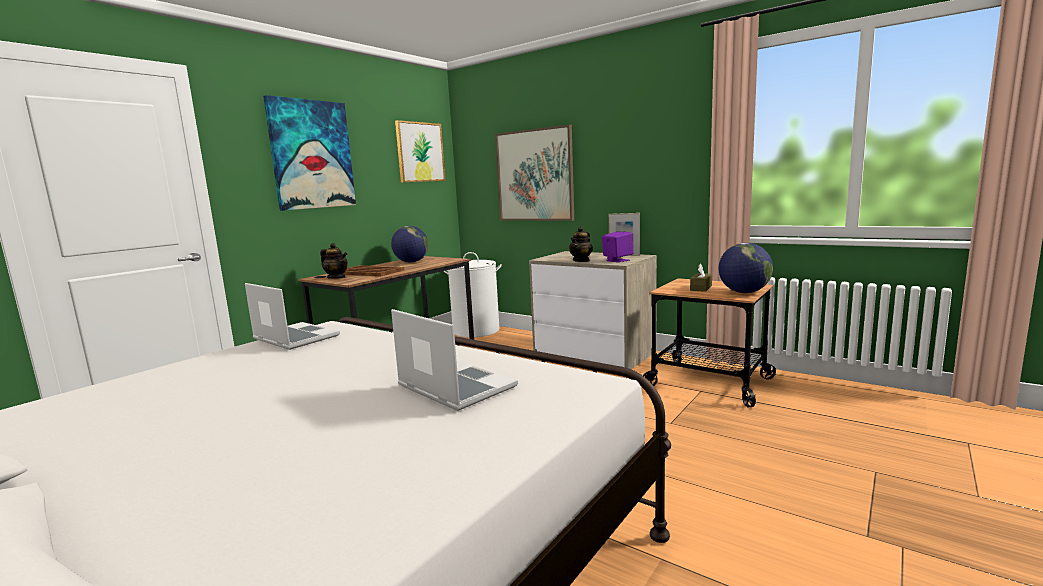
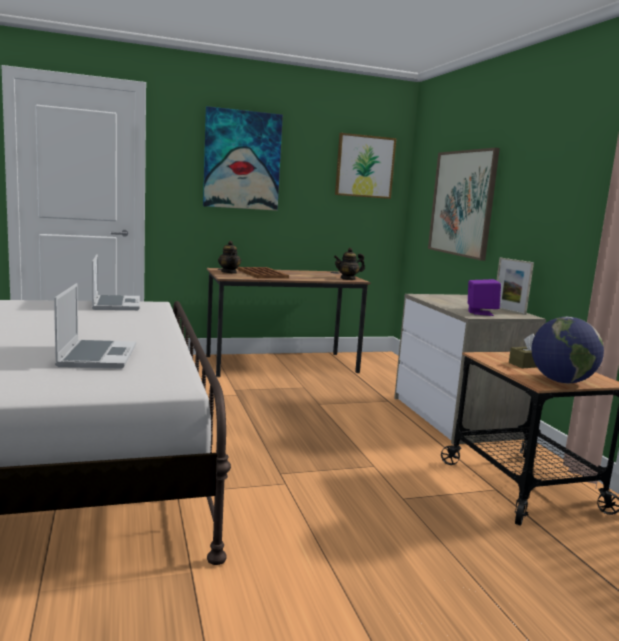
camera: 35 degrees right, 0 degrees up
globe [391,226,428,263] -> none
white laundry basket [444,252,502,337] -> none
teapot [569,227,593,262] -> teapot moved to [334,248,365,280]

